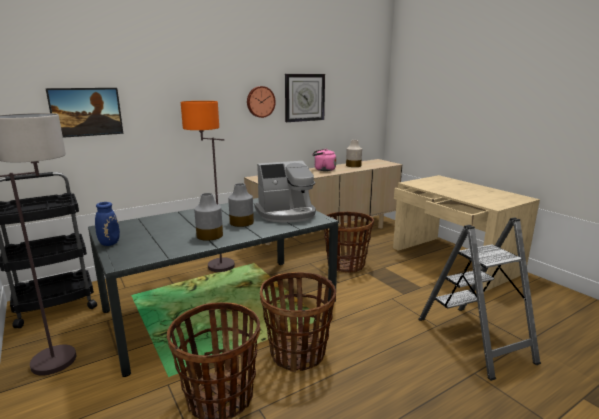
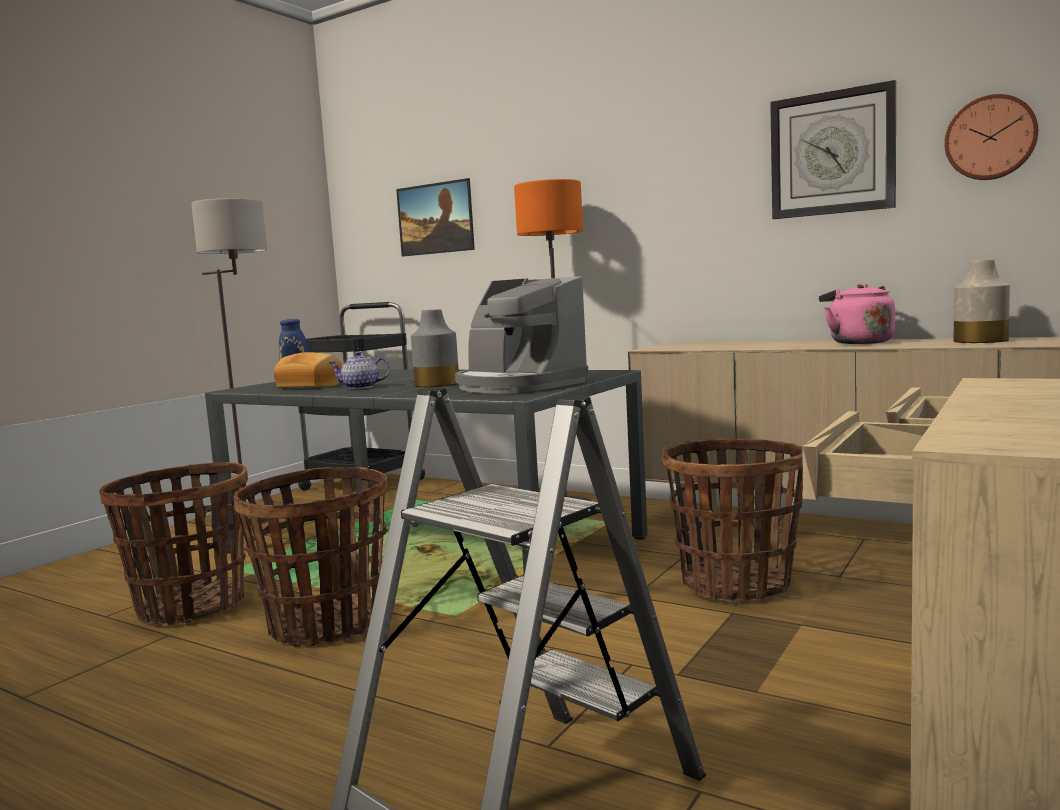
camera: 65 degrees right, 10 degrees down
grey vase [194,193,223,241] -> teapot [328,352,390,389]
wall clock [247,86,276,118] -> wall clock moved to [944,94,1038,180]
none -> bread [274,352,343,388]

